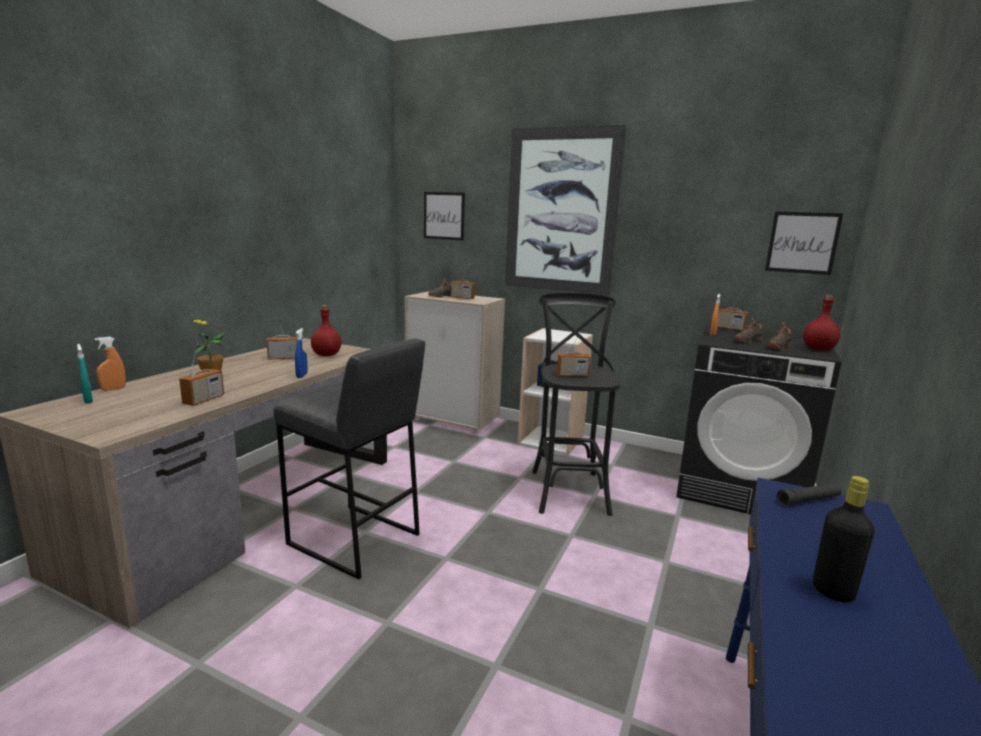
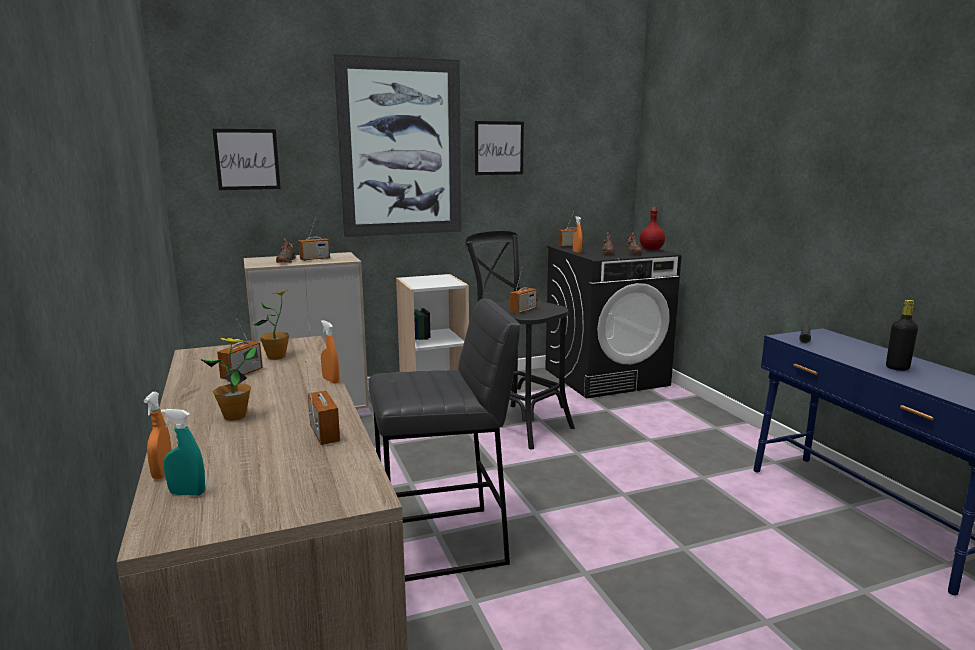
camera: 45 degrees left, 0 degrees up
blue spray bottle [295,328,308,378] -> orange spray bottle [321,320,340,384]
red bottle [311,305,342,356] -> potted plant [254,290,289,360]
picture [765,211,843,275] -> picture moved to [475,121,524,175]

